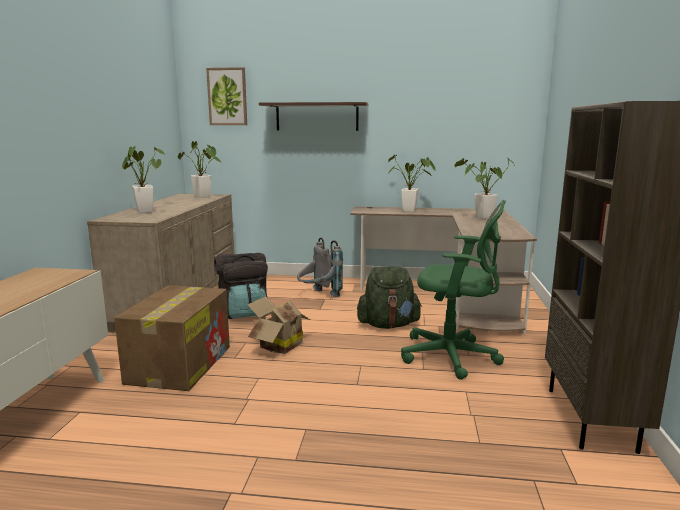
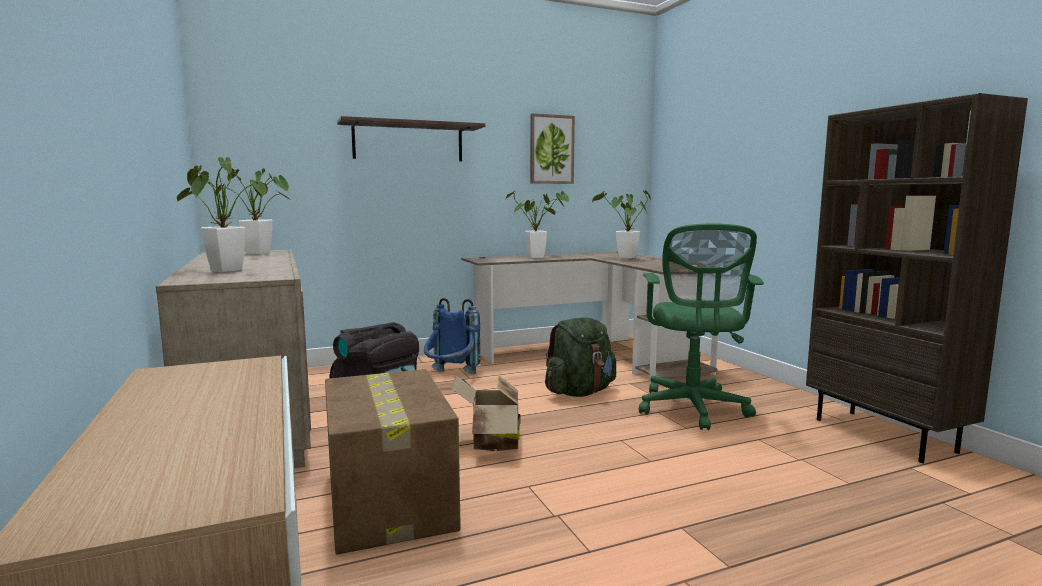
camera: 30 degrees left, 5 degrees down
picture [206,67,247,125] -> picture moved to [530,113,575,184]
grey backpack [297,238,343,297] -> blue backpack [424,298,480,374]
green office chair [401,200,506,380] -> green office chair turned 105 degrees clockwise [639,223,764,430]

